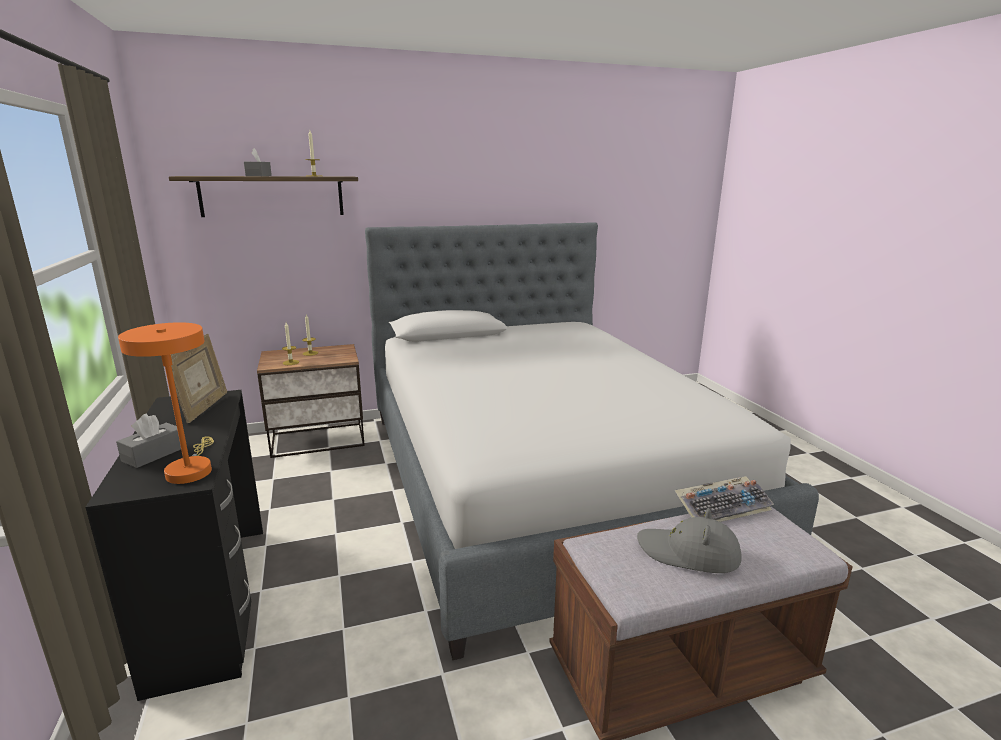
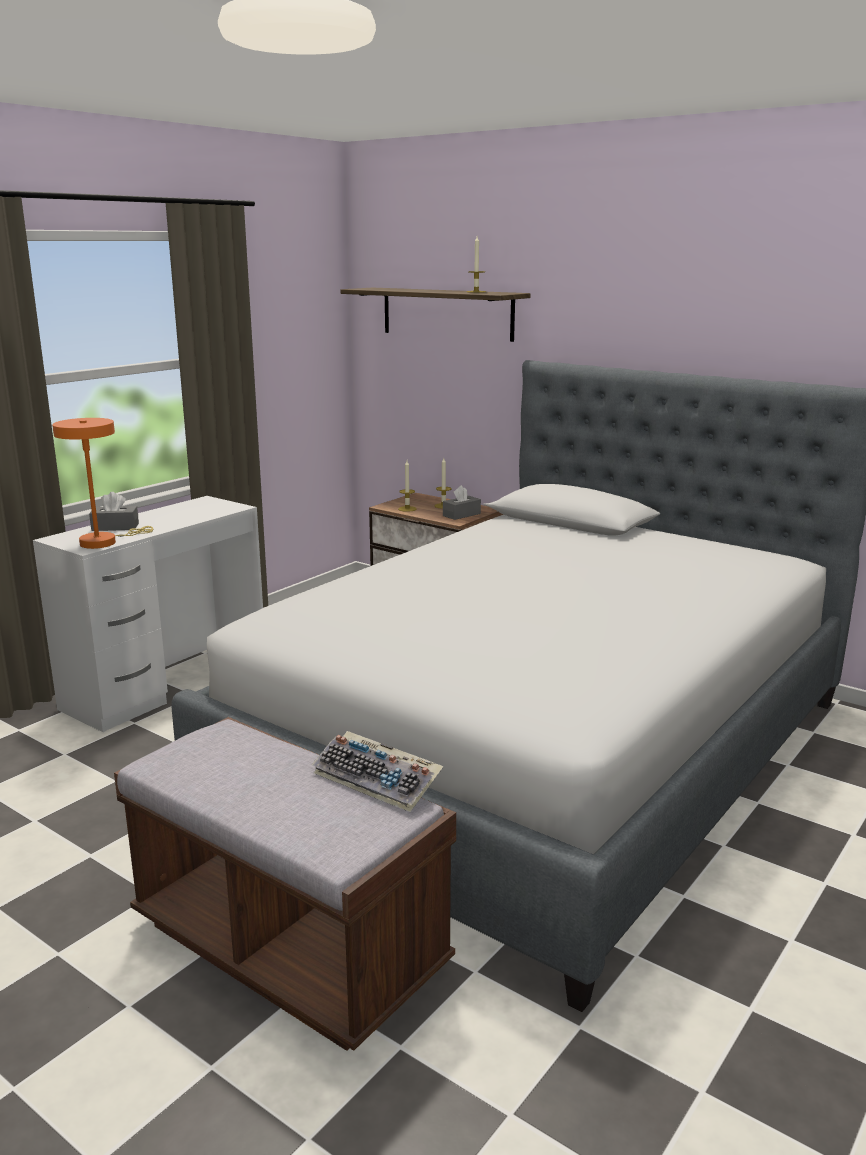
camera: 55 degrees right, 0 degrees up
black desk [85,390,263,701] -> white desk [33,496,263,732]
picture frame [171,334,227,423] -> none
grey tissue box [244,148,272,176] -> grey tissue box moved to [443,485,481,520]
grey hat [637,508,742,573] -> none

